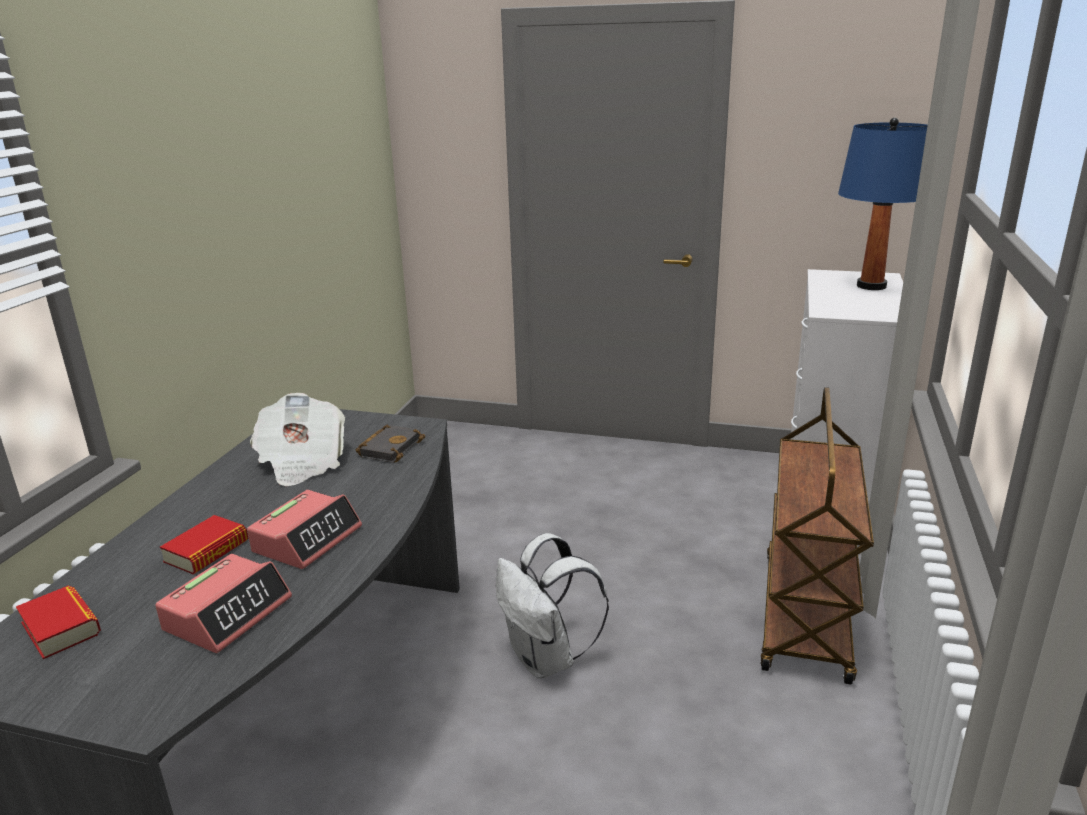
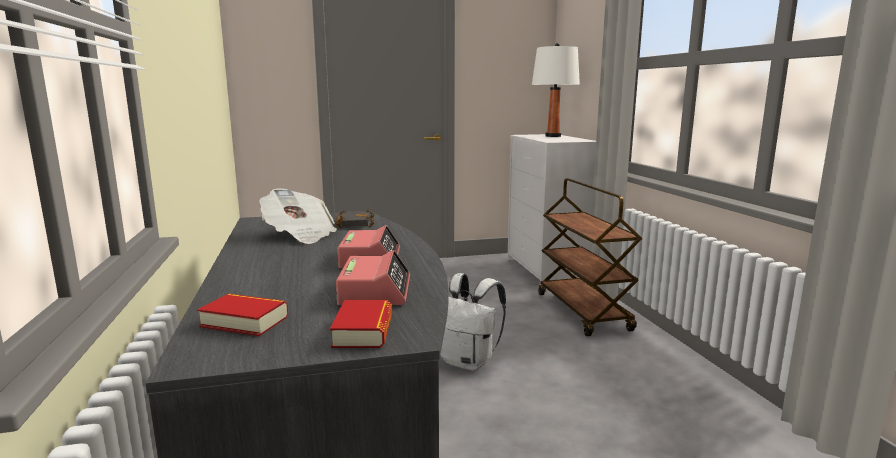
camera: 30 degrees left, 10 degrees down
book [160,515,249,574] -> book moved to [330,300,392,348]
blue table lamp [838,118,927,290] -> white table lamp [532,43,580,137]

